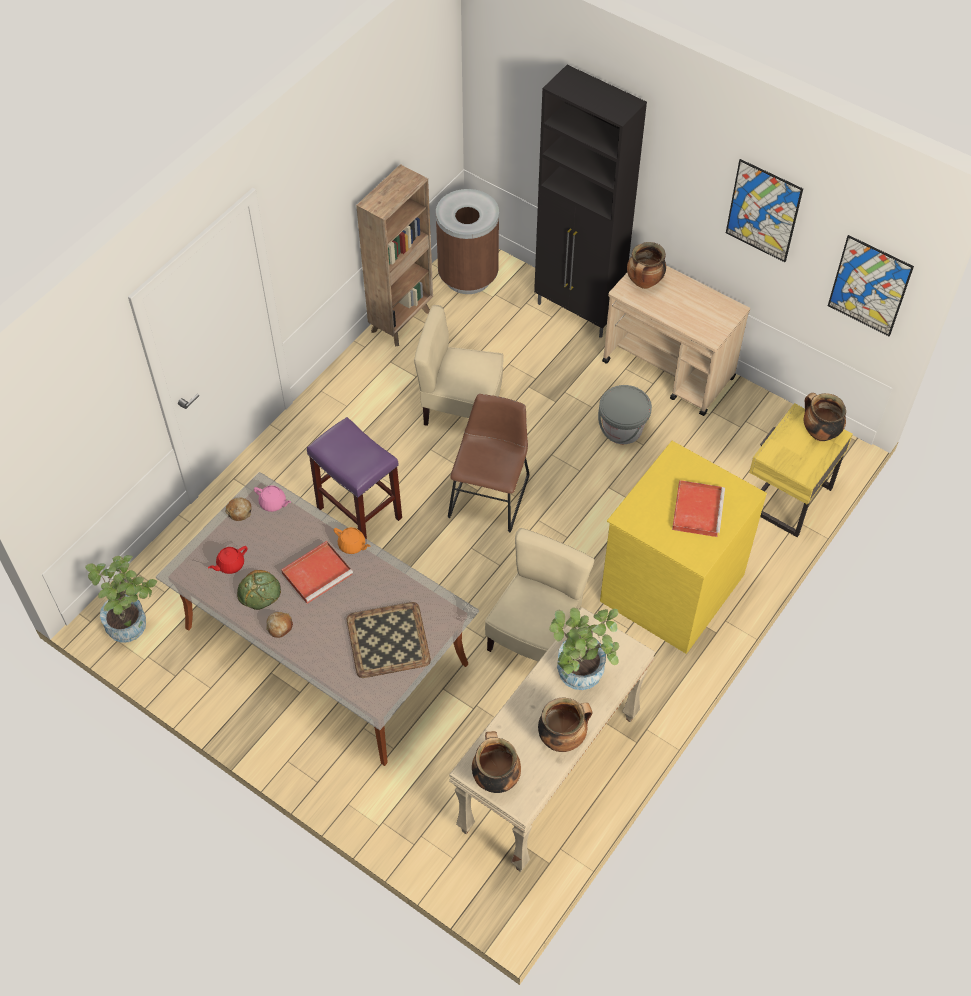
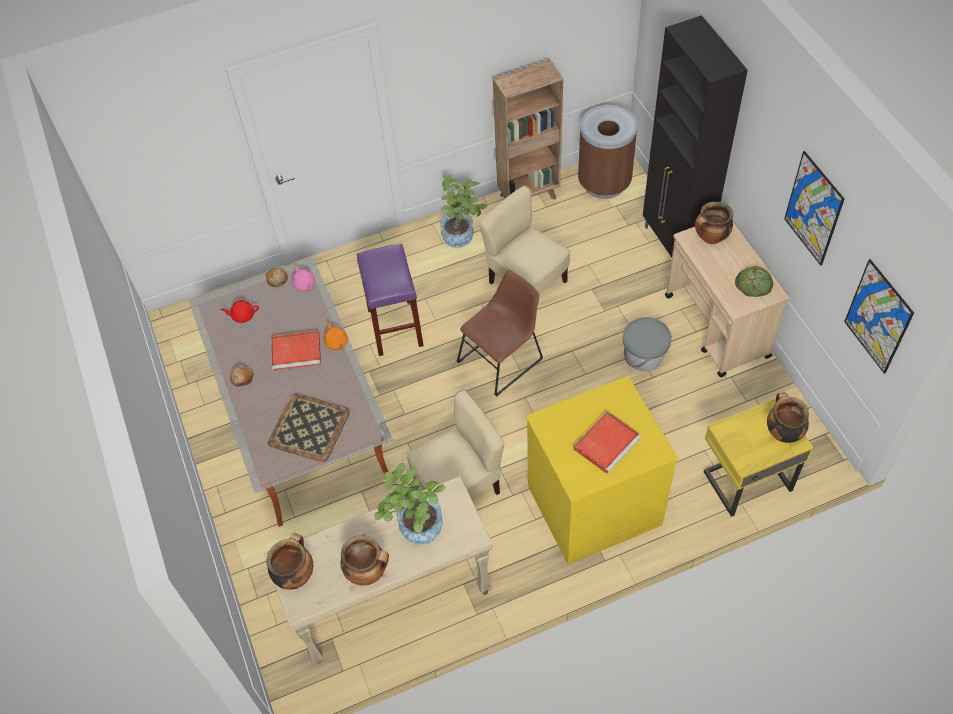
camera: 35 degrees right, 0 degrees up
potted plant [85,555,157,643] -> potted plant moved to [440,174,487,248]
bread [237,570,281,610] -> bread moved to [735,266,773,297]

